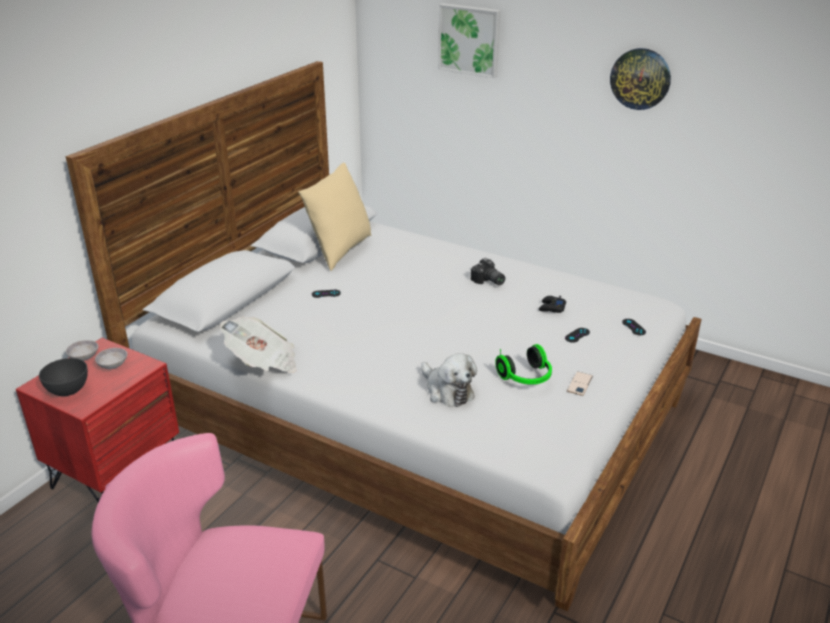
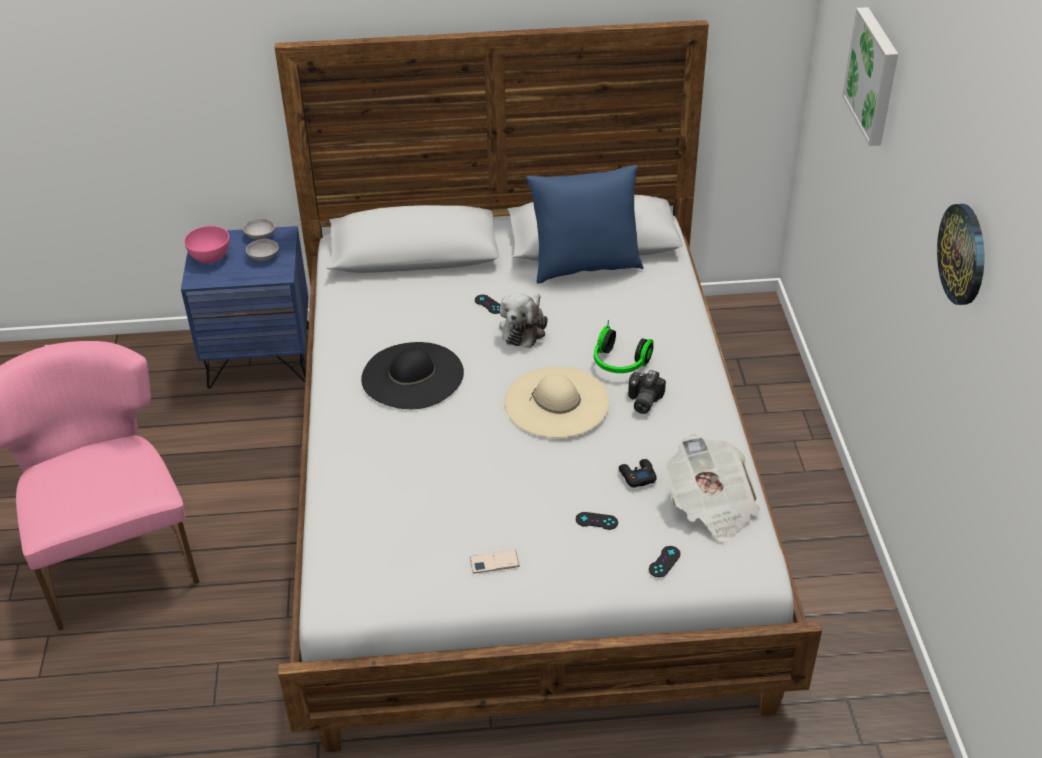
camera: 55 degrees right, 10 degrees up
red nightstand [16,338,179,502] -> blue nightstand [181,226,309,389]
grey bowl [39,358,88,396] -> pink bowl [184,226,230,263]
newspaper [220,317,297,373] -> newspaper moved to [666,435,760,543]
beige pillow [298,163,371,271] -> blue pillow [526,165,643,283]
plush toy [421,353,477,407] -> plush toy moved to [499,293,548,348]
headphones [495,344,552,385] -> headphones moved to [594,320,654,373]
none -> black hat [361,342,464,409]
none -> beige hat [505,367,609,438]

